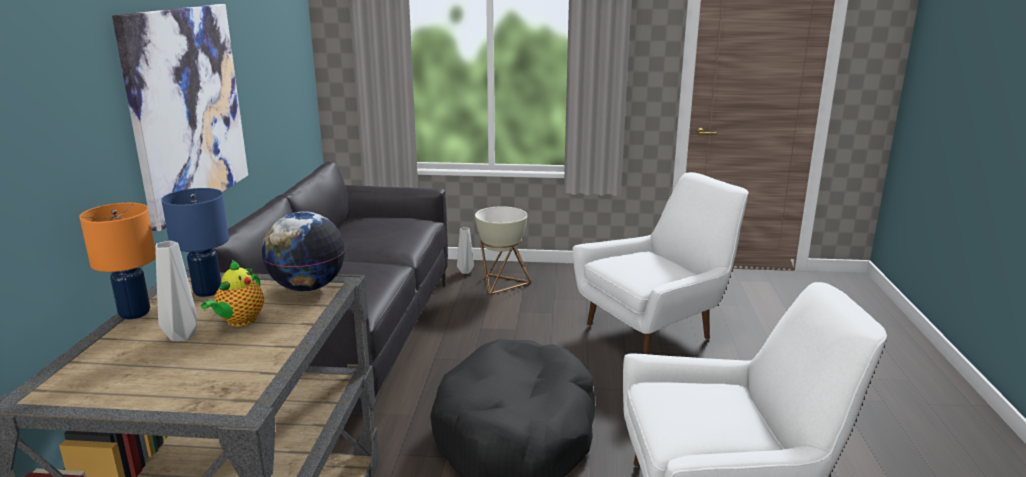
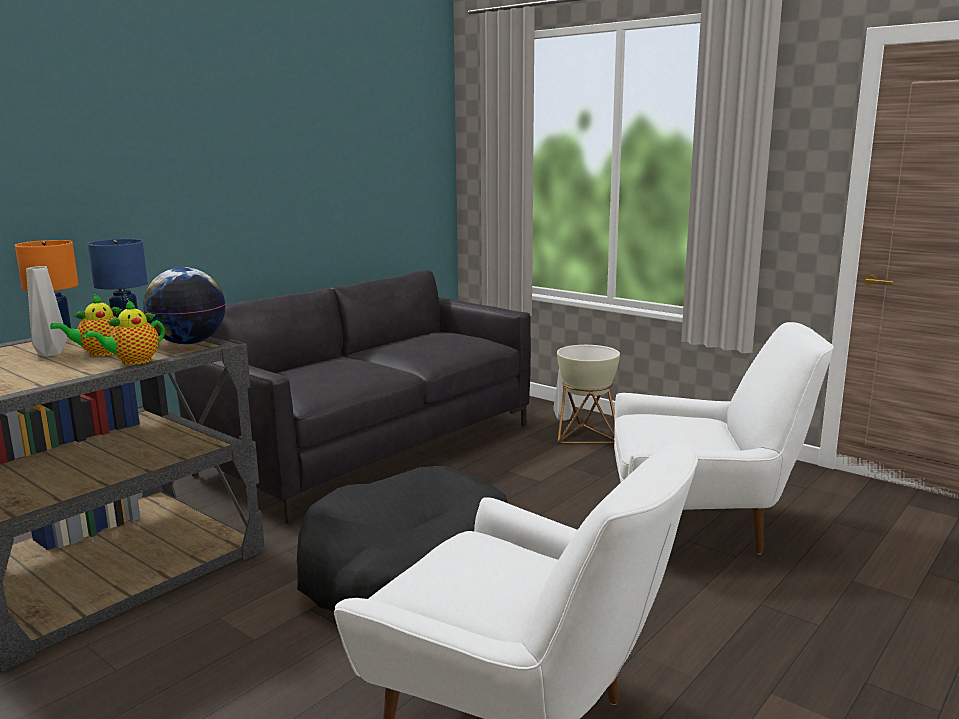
camera: 35 degrees right, 5 degrees down
picture [112,4,248,231] -> none
none -> teapot [84,300,165,365]

